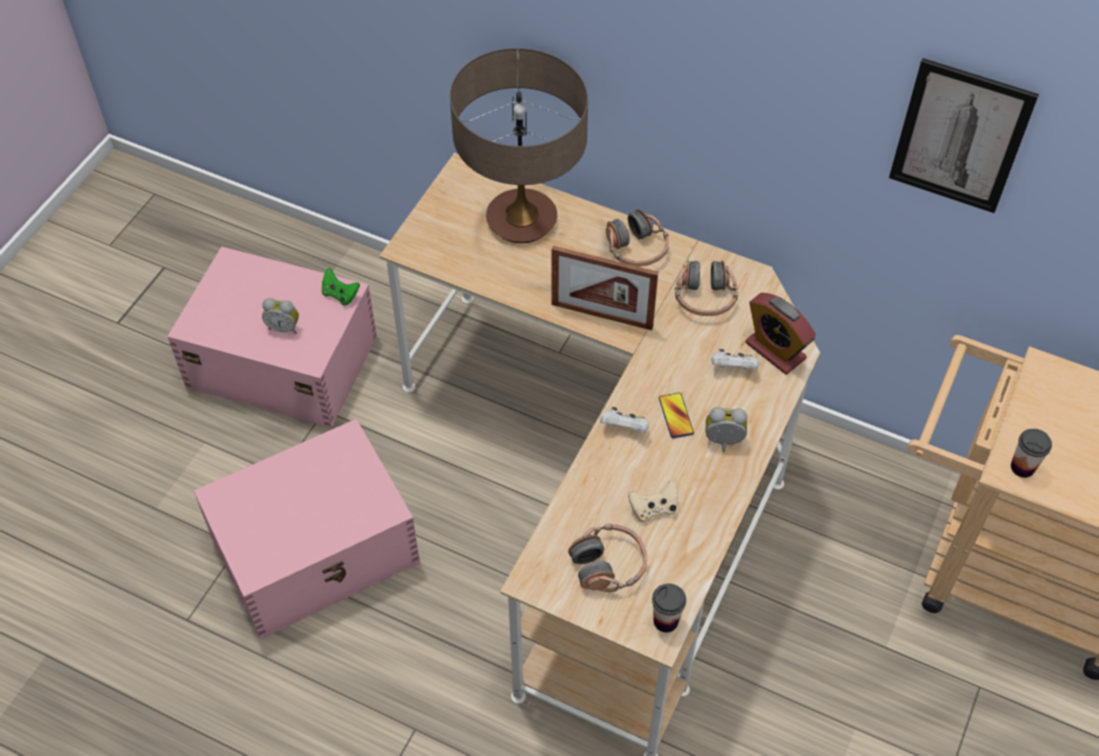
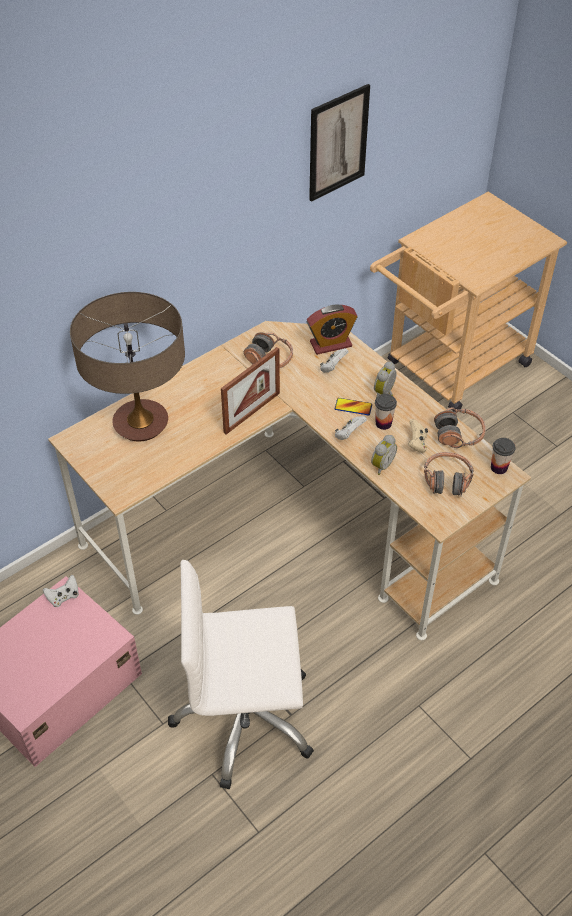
camera: 65 degrees left, 5 degrees down
pink storage box [193,419,420,640] -> white office chair [168,560,314,789]
alarm clock [262,298,299,334] -> alarm clock moved to [371,435,397,475]
green game controller [322,268,360,306] -> white game controller [43,575,79,607]
headphones [606,209,669,267] -> headphones moved to [434,407,486,448]
cup [1011,429,1052,478] -> cup moved to [375,394,397,430]

